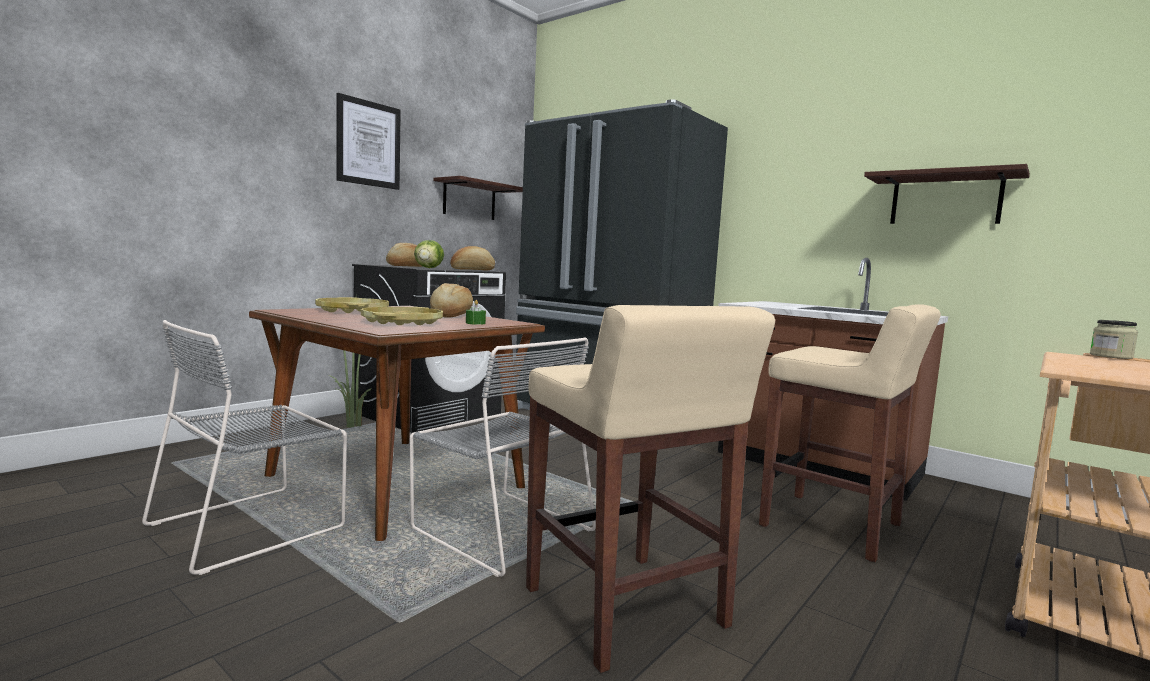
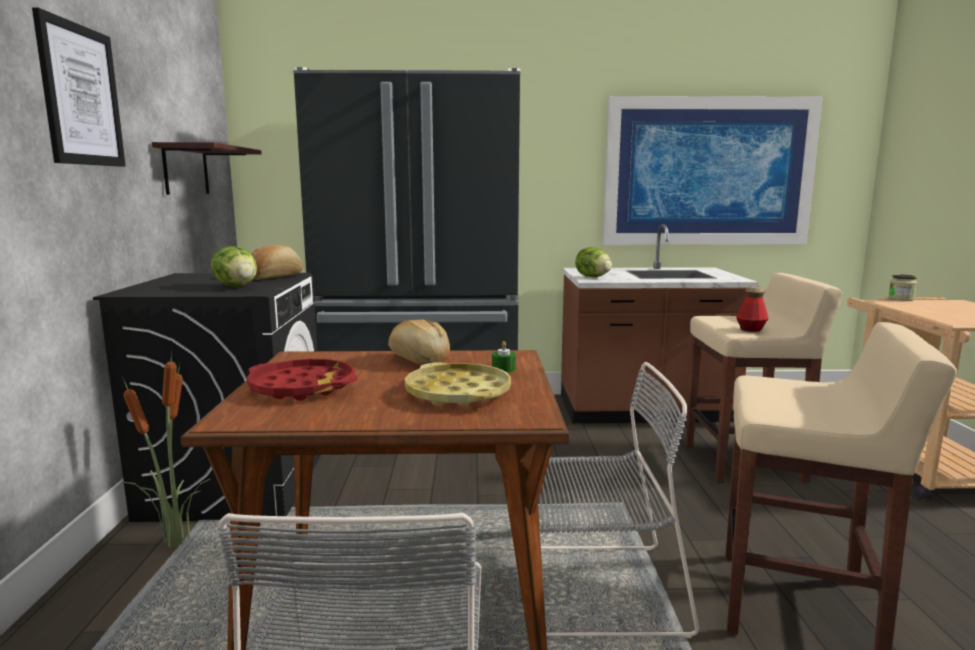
camera: 40 degrees left, 5 degrees up
yellow tray [315,297,389,313] -> red tray [247,359,357,401]
bread [386,243,422,267] -> none
shelf [864,164,1030,224] -> picture [603,96,823,245]
none -> lettuce [575,247,612,277]
none -> bottle [736,286,769,332]

